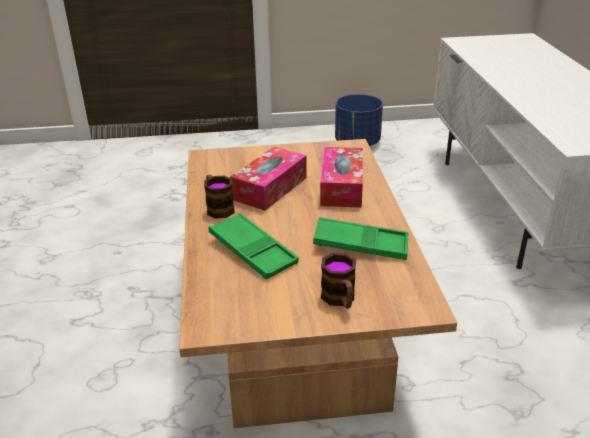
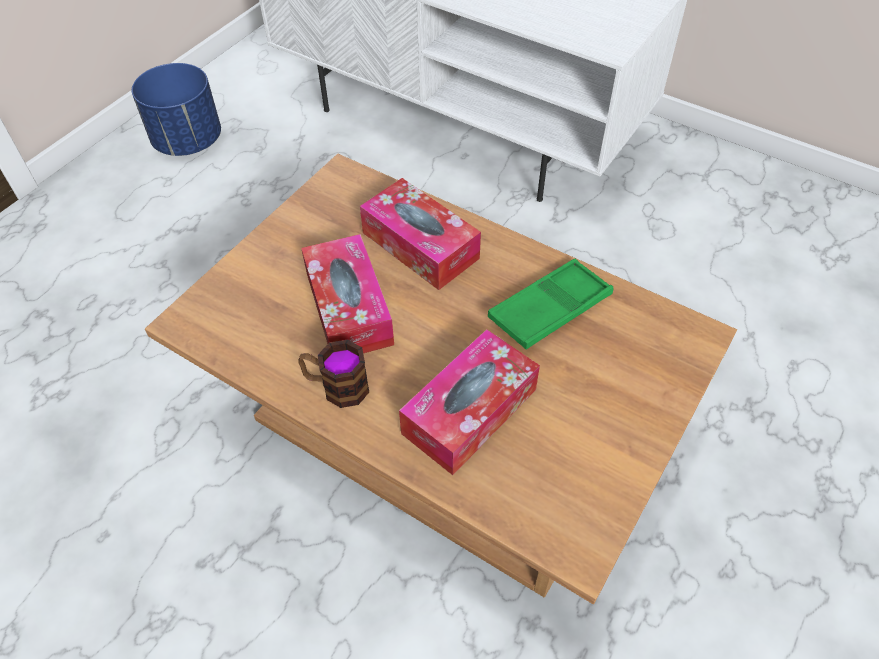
camera: 50 degrees left, 20 degrees up
green tray [209,213,299,279] -> tissue box [399,329,540,475]
mug [321,253,356,308] -> none

